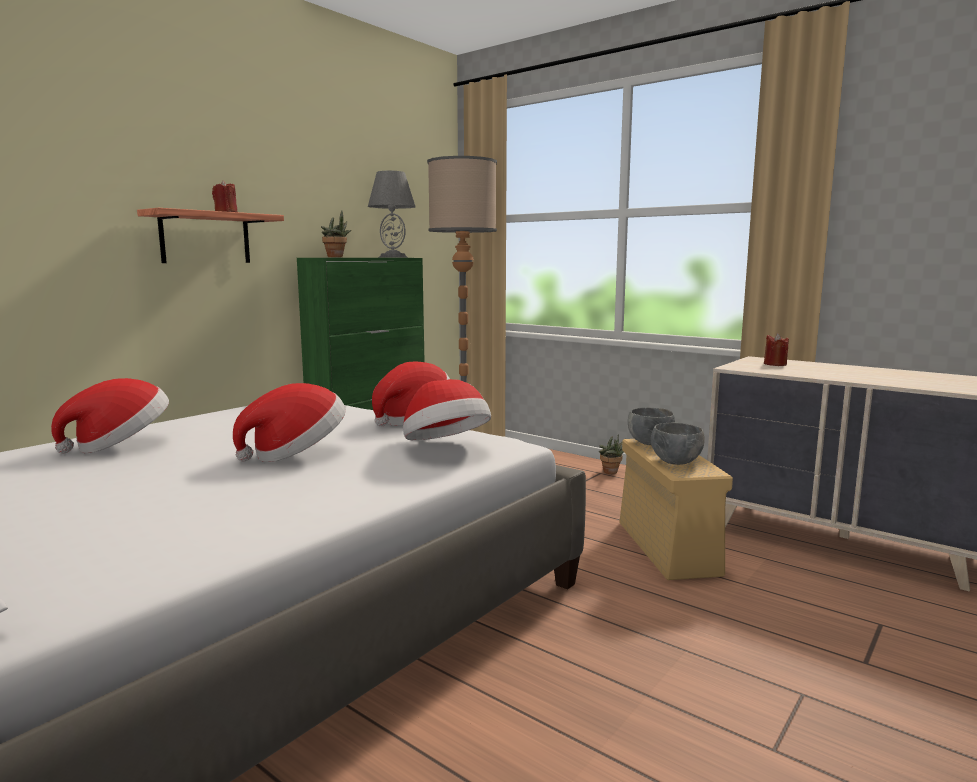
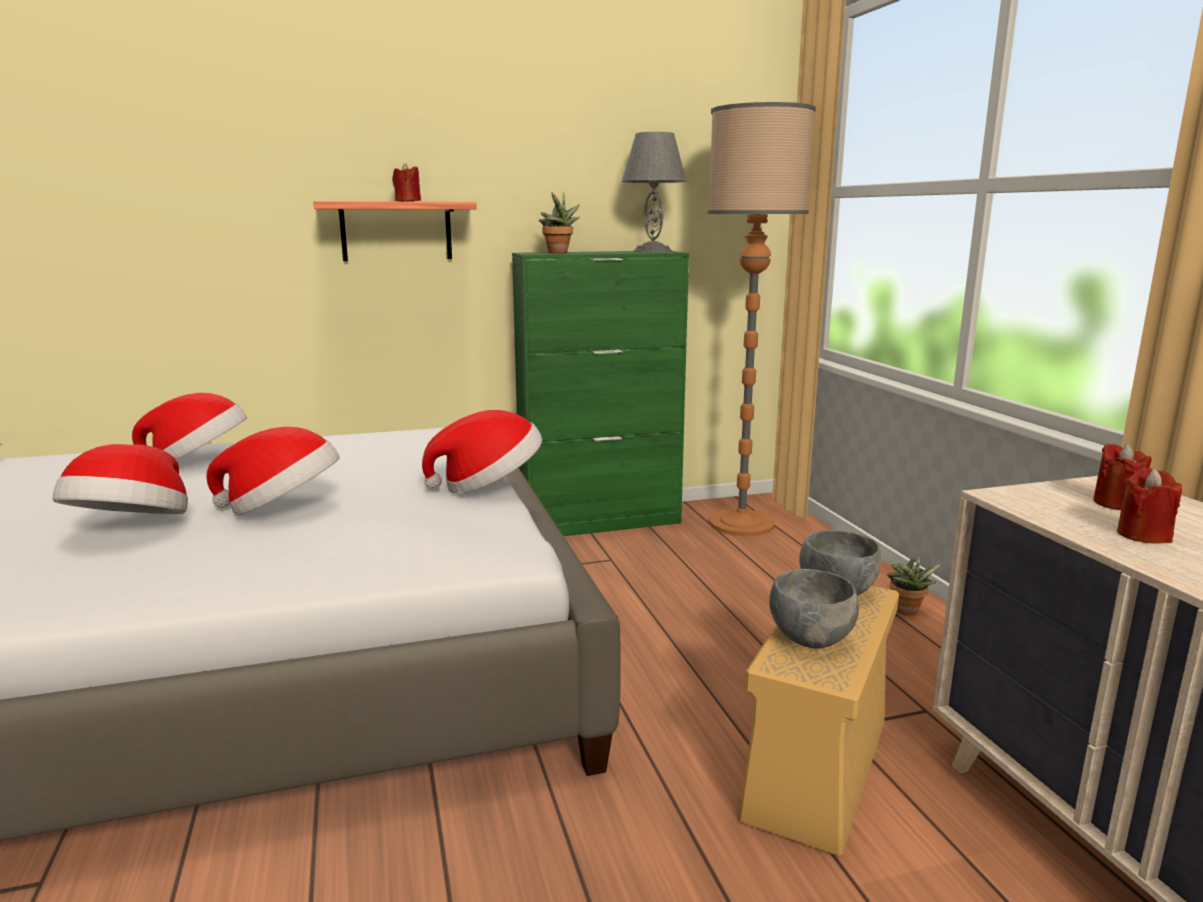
camera: 35 degrees right, 5 degrees up
hat [403,379,491,440] -> hat moved to [52,444,188,514]
none -> red candle [1117,468,1182,544]

